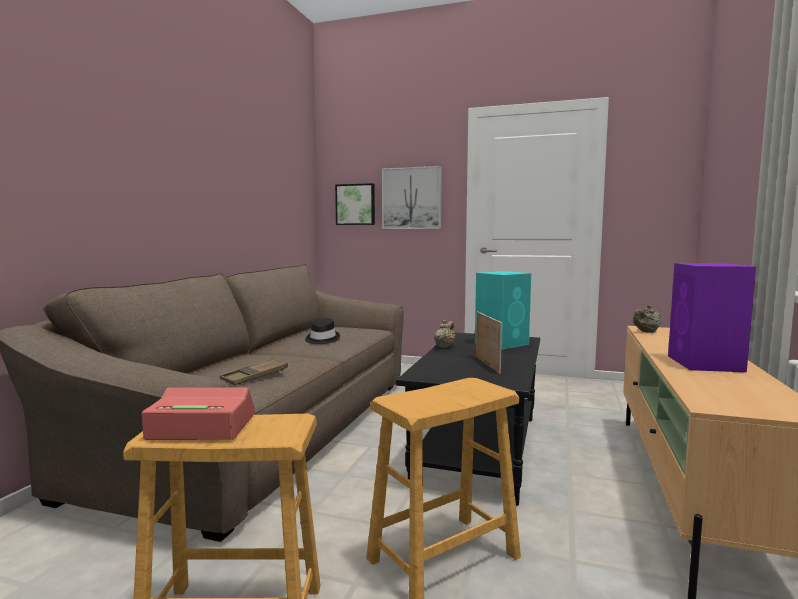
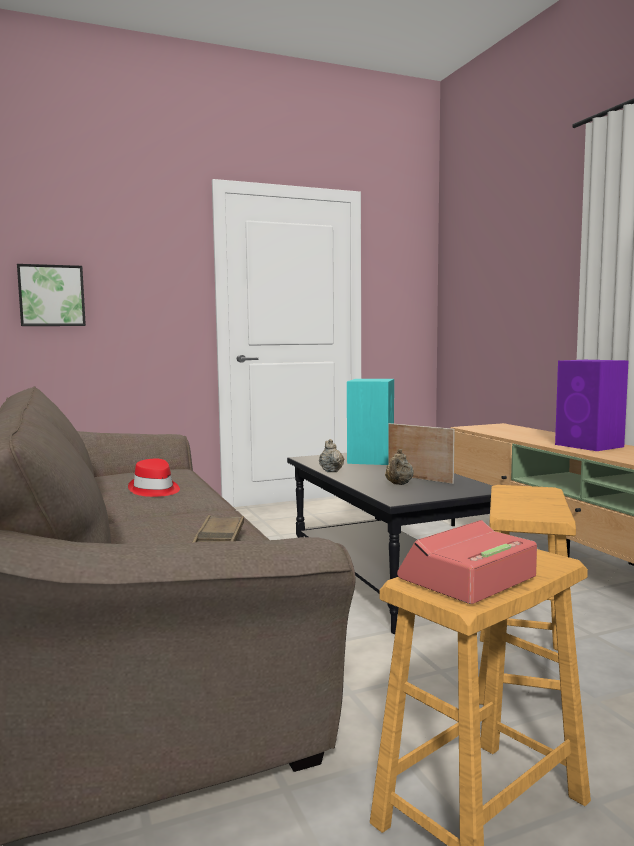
camera: 40 degrees left, 0 degrees up
black hat [305,318,340,344] -> red hat [128,459,180,497]
picture [382,166,442,229] -> none
beige teapot [633,305,661,333] -> beige teapot moved to [385,449,413,485]

